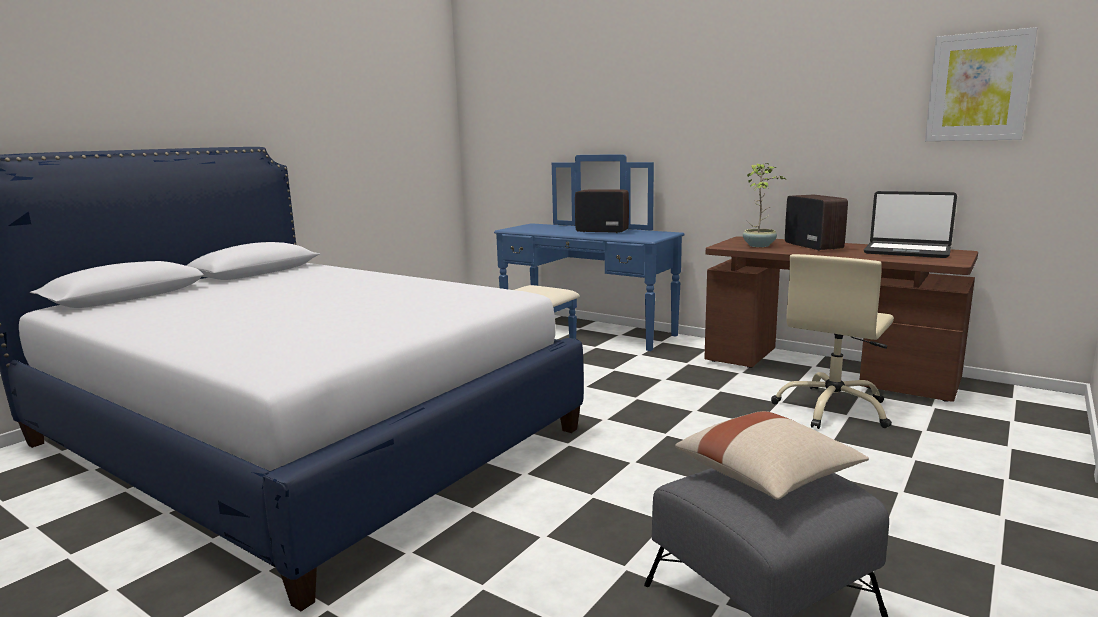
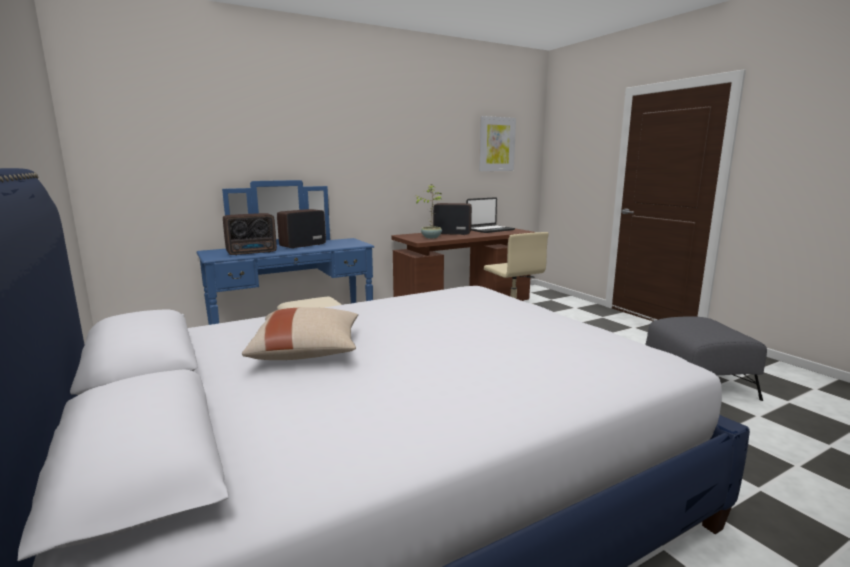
camera: 65 degrees left, 0 degrees up
beige pillow [675,411,869,500] -> beige pillow moved to [242,307,358,360]
none -> radio [223,213,277,255]

